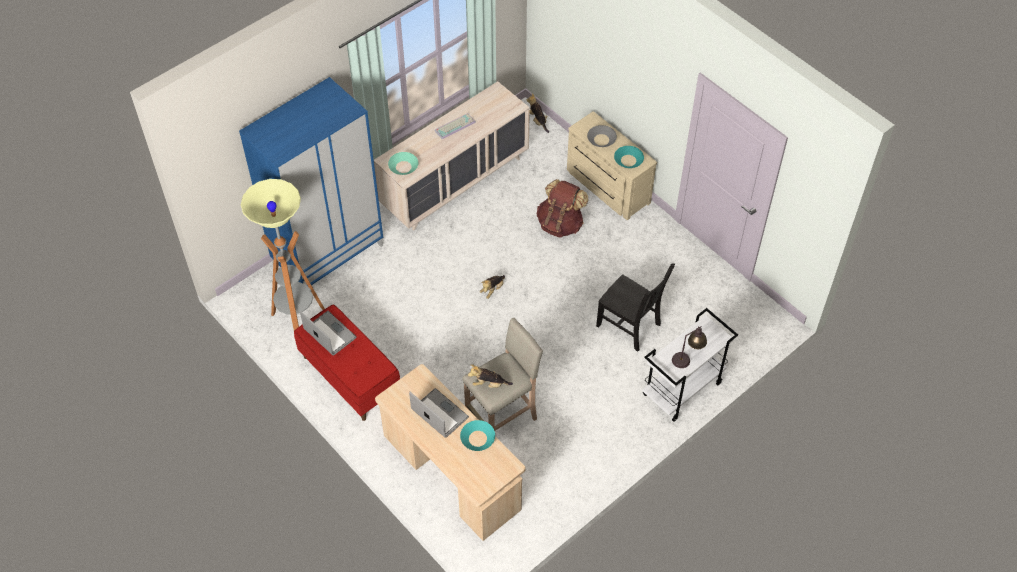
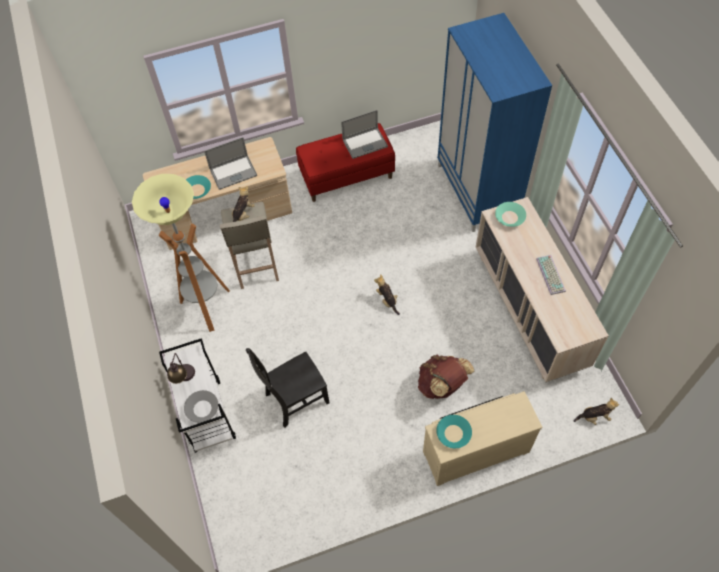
camera: 115 degrees right, 5 degrees up
floor lamp [241,179,325,331] -> floor lamp moved to [132,174,230,332]
grey bowl [587,125,617,147] -> grey bowl moved to [184,390,218,423]

